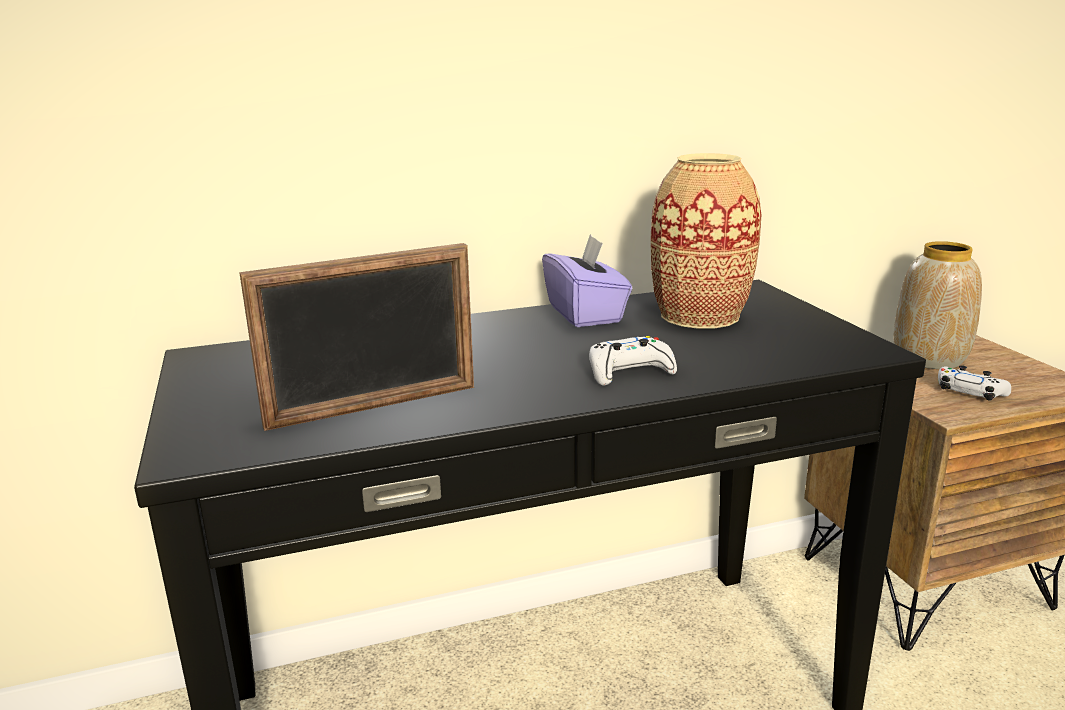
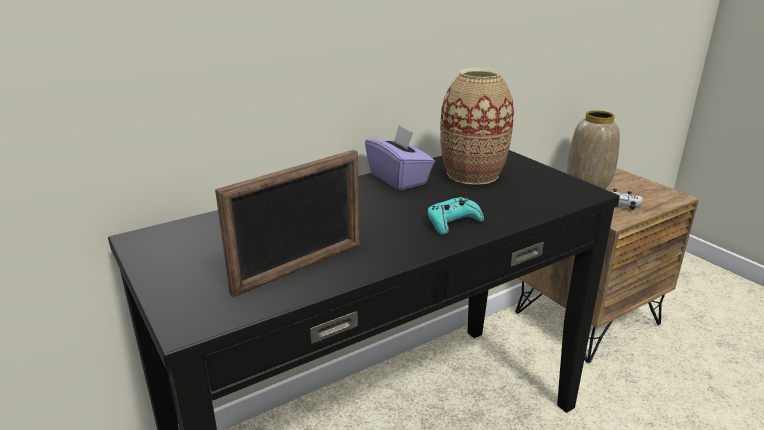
camera: 15 degrees left, 5 degrees up
white game controller [589,336,677,386] -> turquoise game controller [427,197,484,235]

